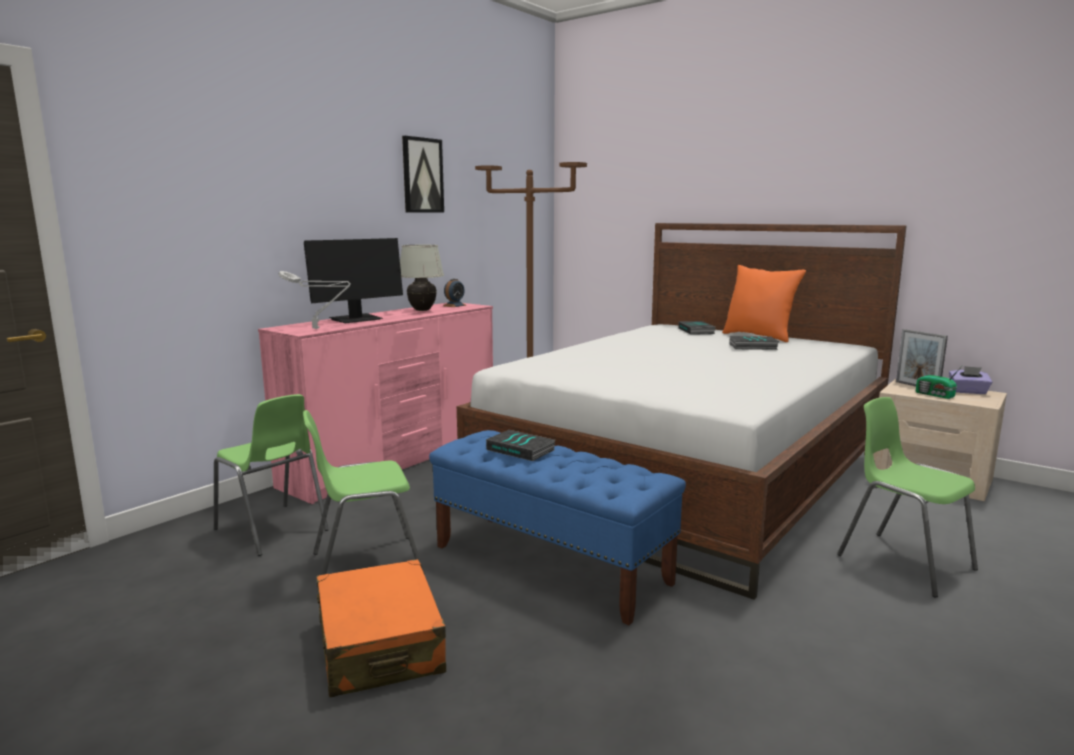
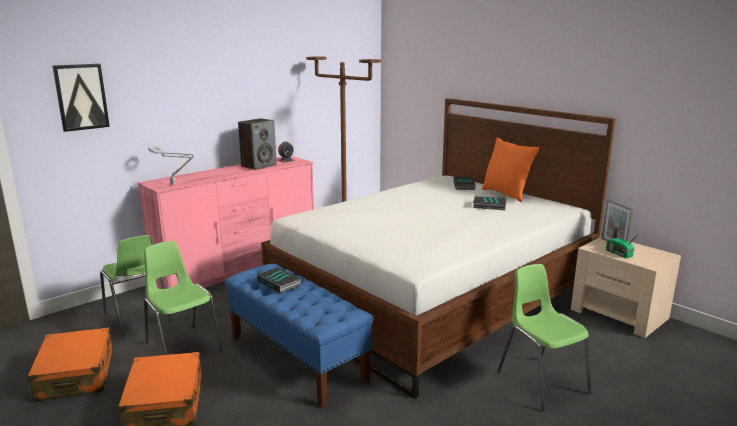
camera: 10 degrees right, 5 degrees up
green chair [303,410,425,591] -> green chair turned 60 degrees clockwise [144,241,223,355]
monitor [304,238,403,323] -> none
white table lamp [400,245,444,311] -> speaker [238,118,277,170]
picture [402,136,444,212] -> picture moved to [52,64,110,132]
purple tissue box [949,366,993,394] -> none
none -> orange suitcase [28,327,113,401]

